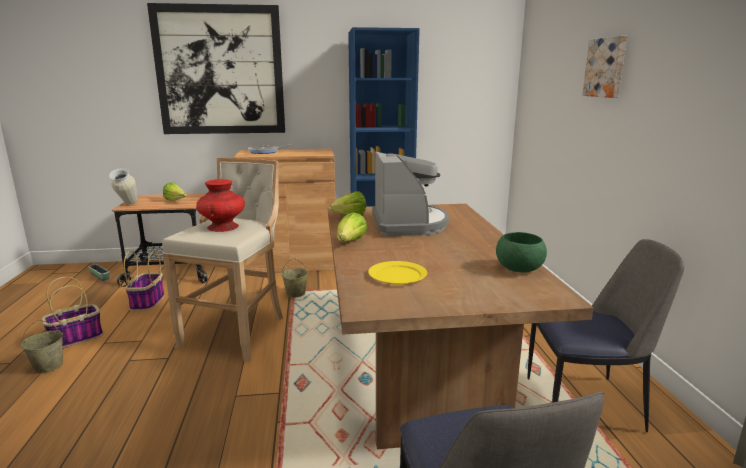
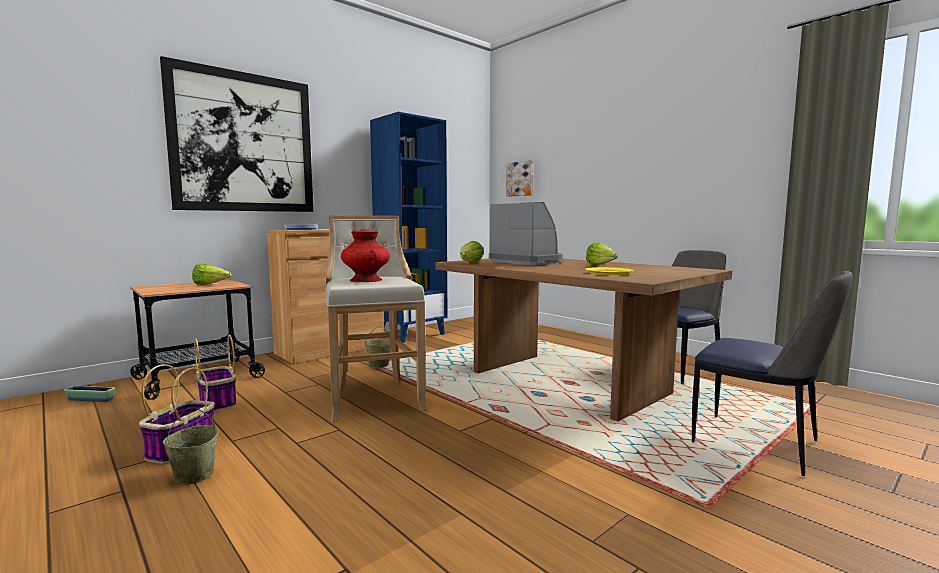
camera: 35 degrees left, 10 degrees down
vase [109,168,138,204] -> none
lettuce [337,212,367,242] -> lettuce moved to [586,242,618,265]
green bowl [496,232,547,273] -> none
picture [582,36,627,98] -> picture moved to [506,160,534,197]

